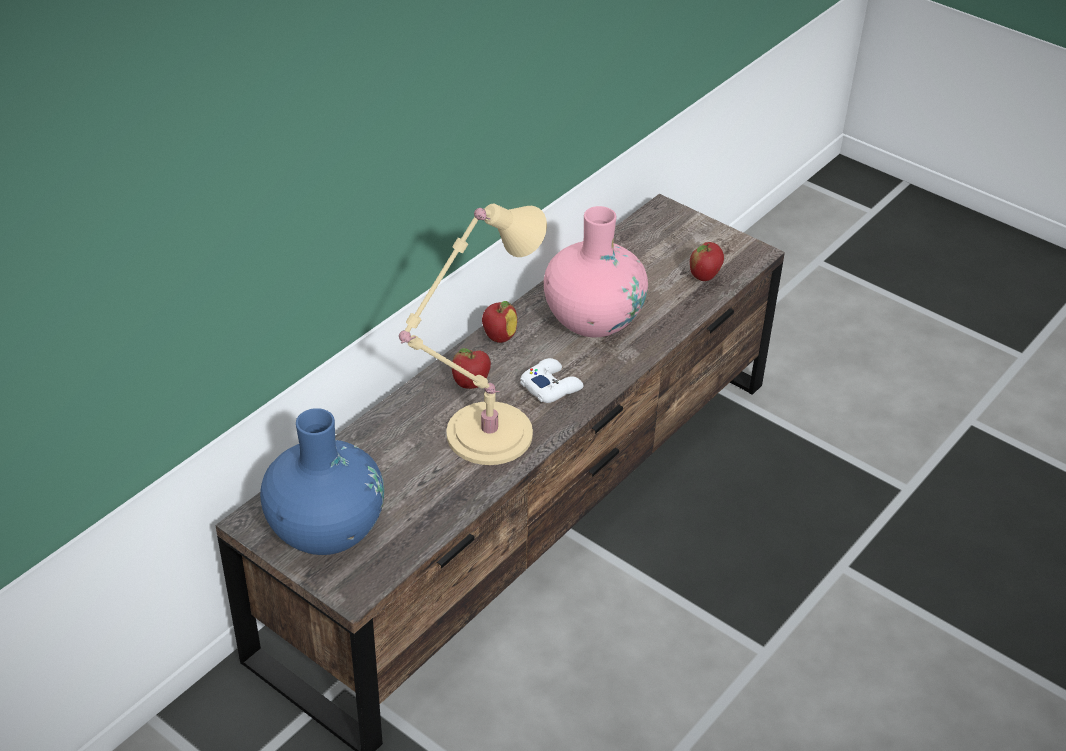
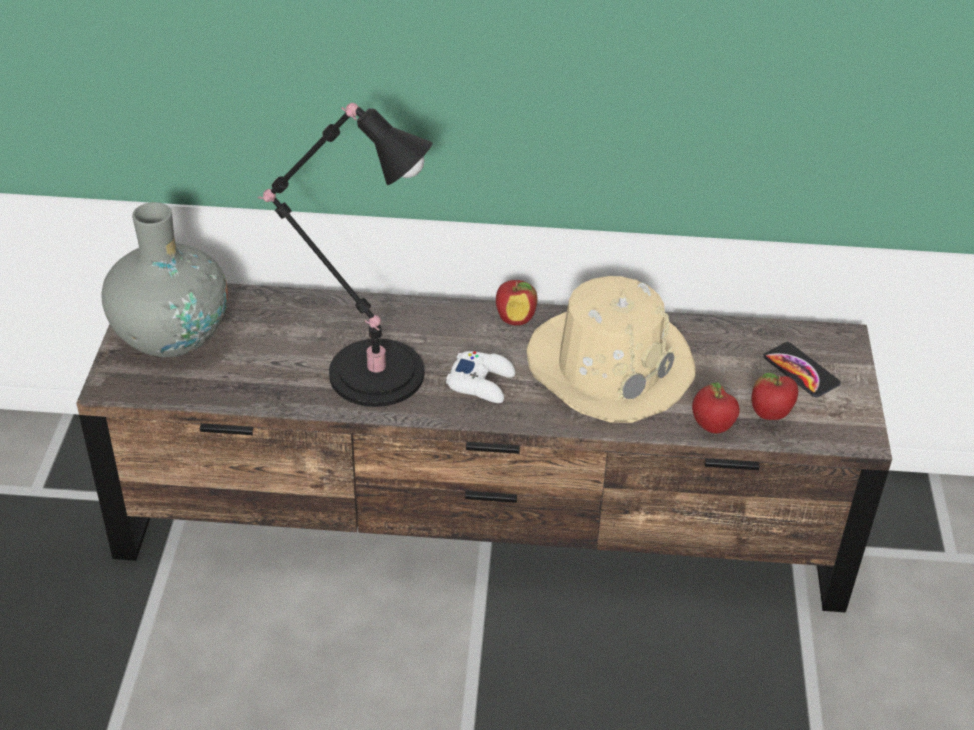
camera: 55 degrees right, 0 degrees up
blue vase [260,408,384,555] -> grey vase [102,202,228,357]
beige table lamp [399,204,547,465] -> black table lamp [258,103,433,407]
apple [452,348,491,389] -> apple moved to [692,382,740,434]
pink vase [544,206,648,337] -> beige hat [526,276,696,423]
none -> phone [763,342,841,397]

